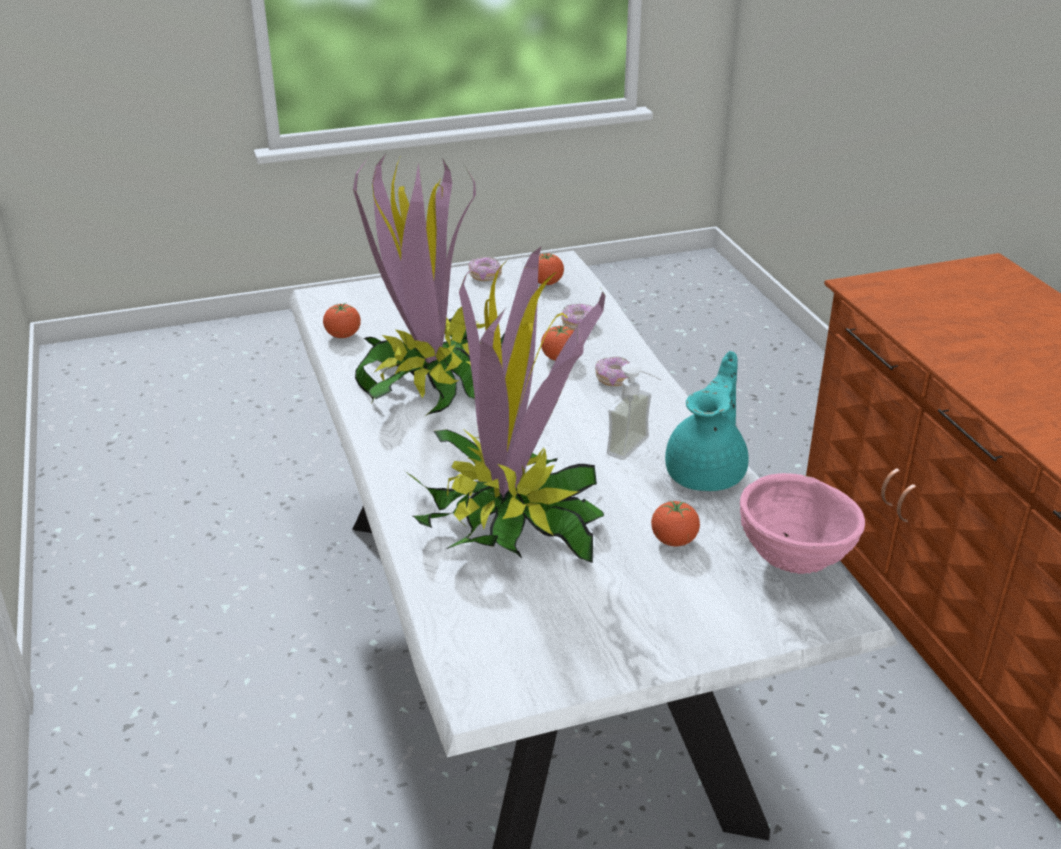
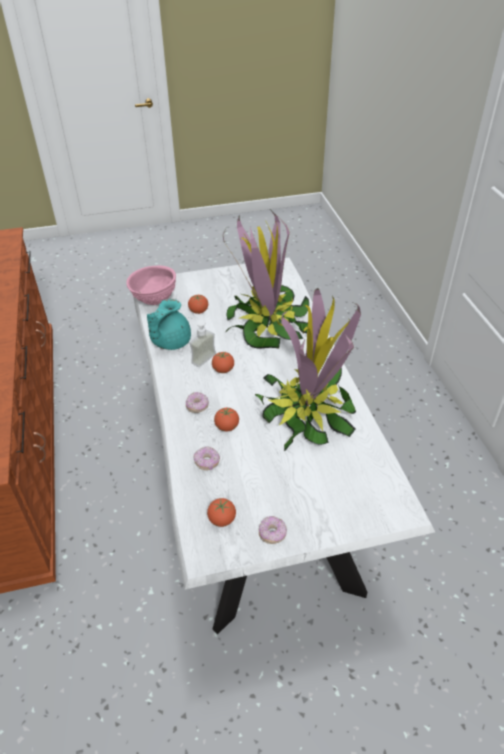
camera: 175 degrees left, 10 degrees up
tomato [323,303,361,338] -> tomato moved to [212,352,234,373]

